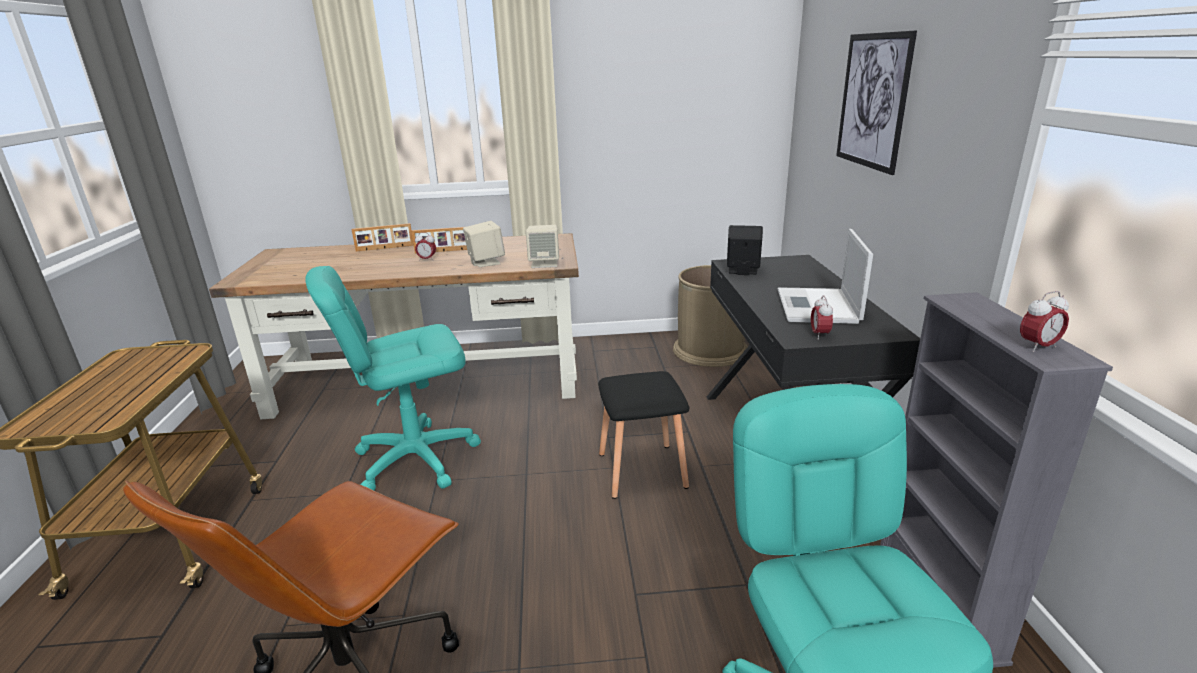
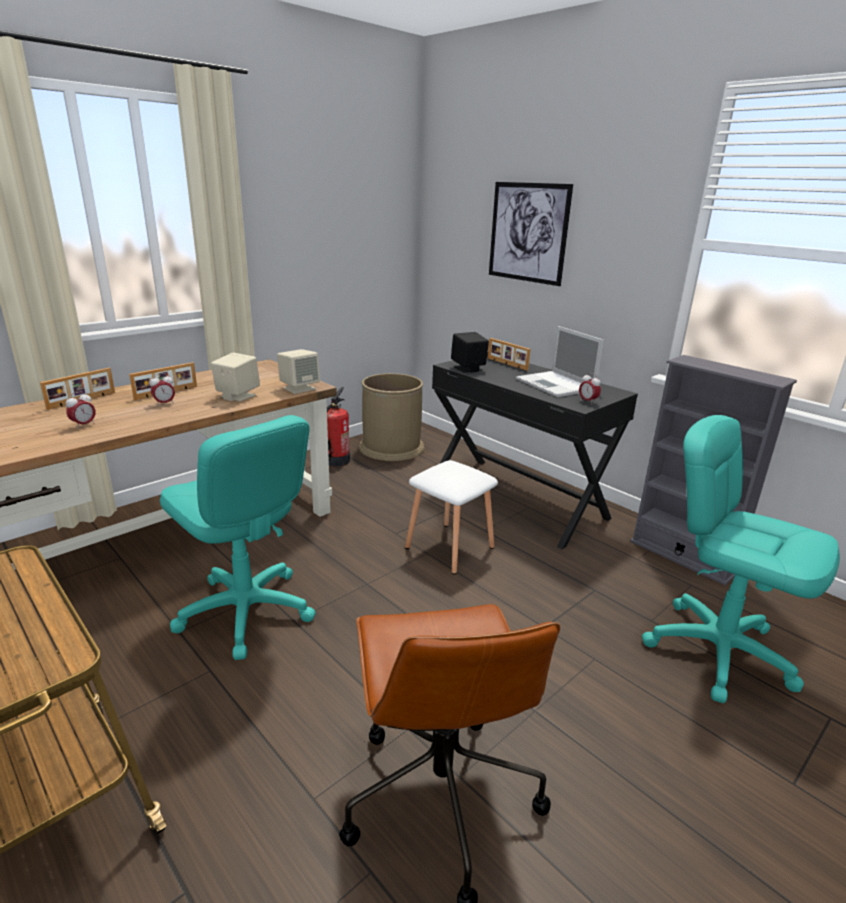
camera: 40 degrees left, 0 degrees up
turquoise office chair [305,266,481,490] -> turquoise office chair turned 75 degrees counterclockwise [160,415,316,660]
black stool [598,371,690,499] -> white stool [405,460,498,574]
alarm clock [1020,291,1069,352] -> alarm clock moved to [66,392,96,429]
none -> fire extinguisher [327,387,350,467]
none -> picture frame [488,338,531,371]

